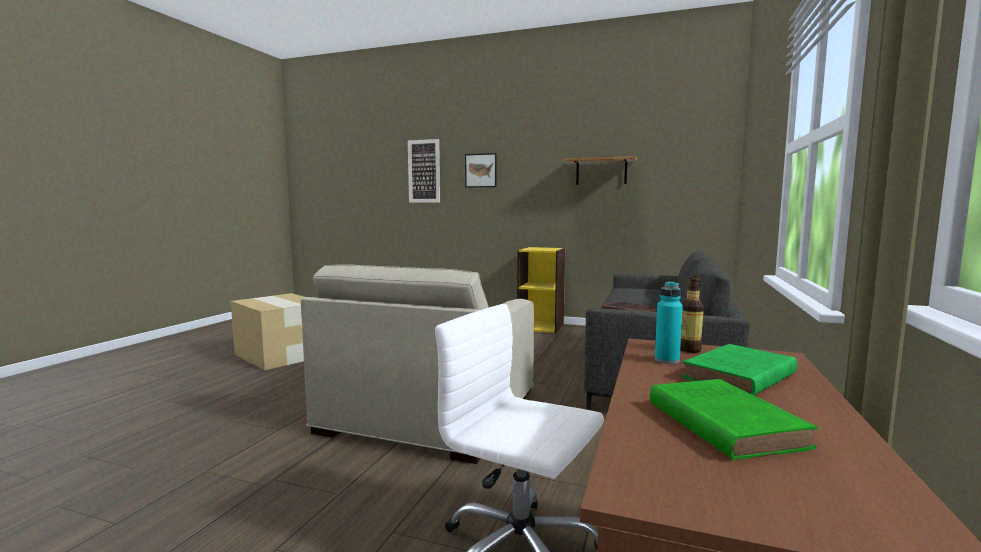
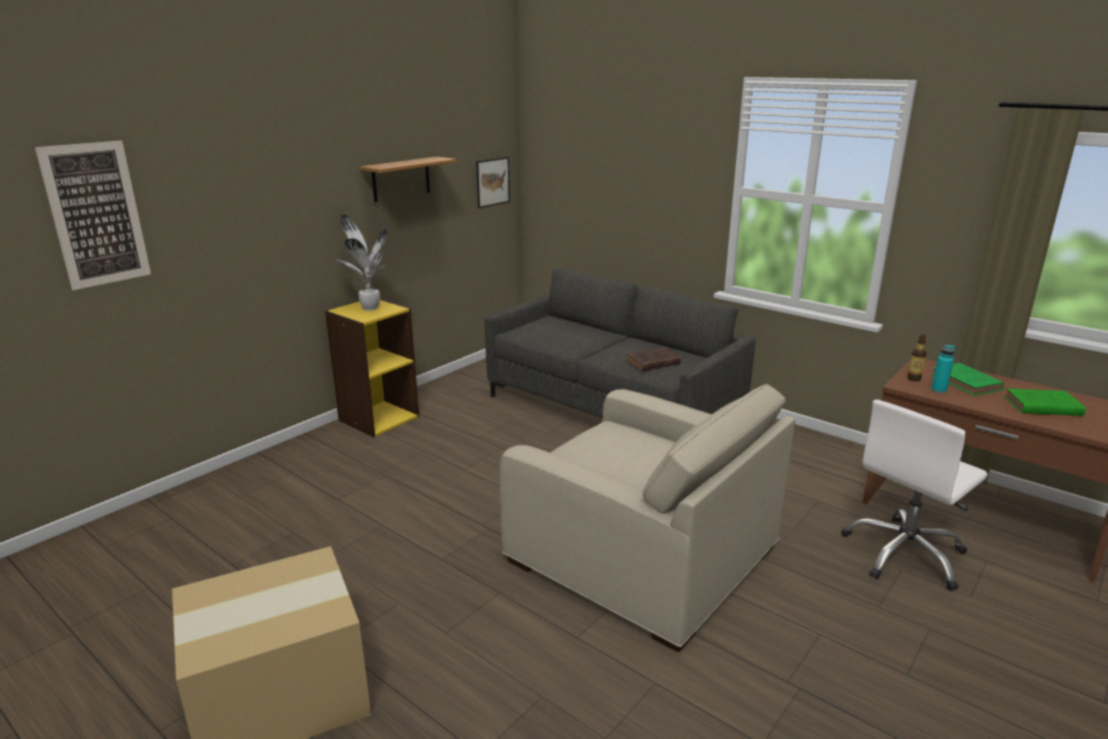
camera: 70 degrees left, 15 degrees up
picture [465,153,497,188] -> picture moved to [476,157,510,208]
none -> potted plant [333,214,388,311]

